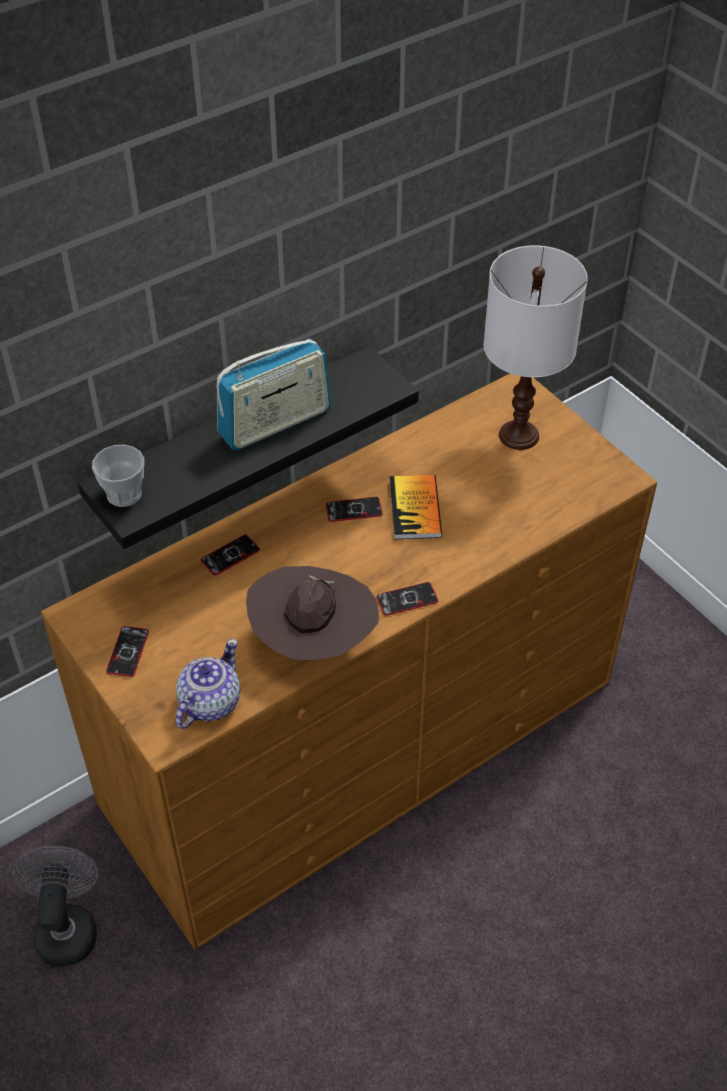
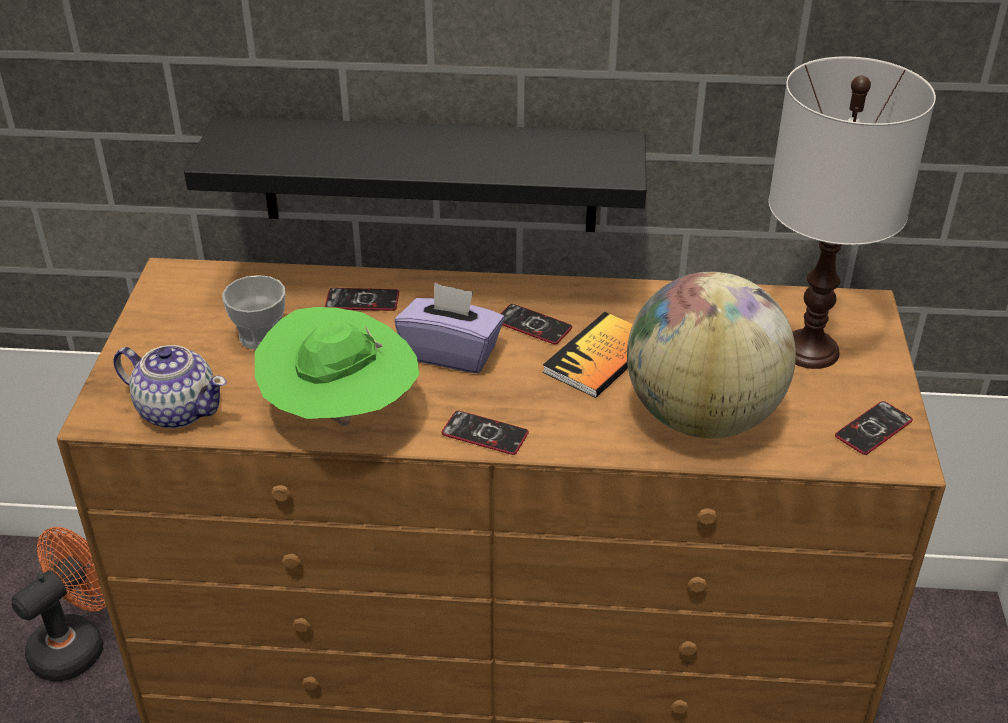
camera: 40 degrees right, 10 degrees down
grey fan [13,846,98,966] -> orange fan [11,527,107,682]
cup [92,444,144,507] -> cup moved to [222,275,285,350]
phone [106,626,149,677] -> phone moved to [835,401,913,455]
teapot [175,639,241,729] -> teapot turned 45 degrees clockwise [114,345,227,428]
radio [217,339,331,450] -> none
brown hat [246,566,379,660] -> green hat [255,307,419,426]
none -> purple tissue box [395,282,505,373]
none -> globe [627,272,796,438]

